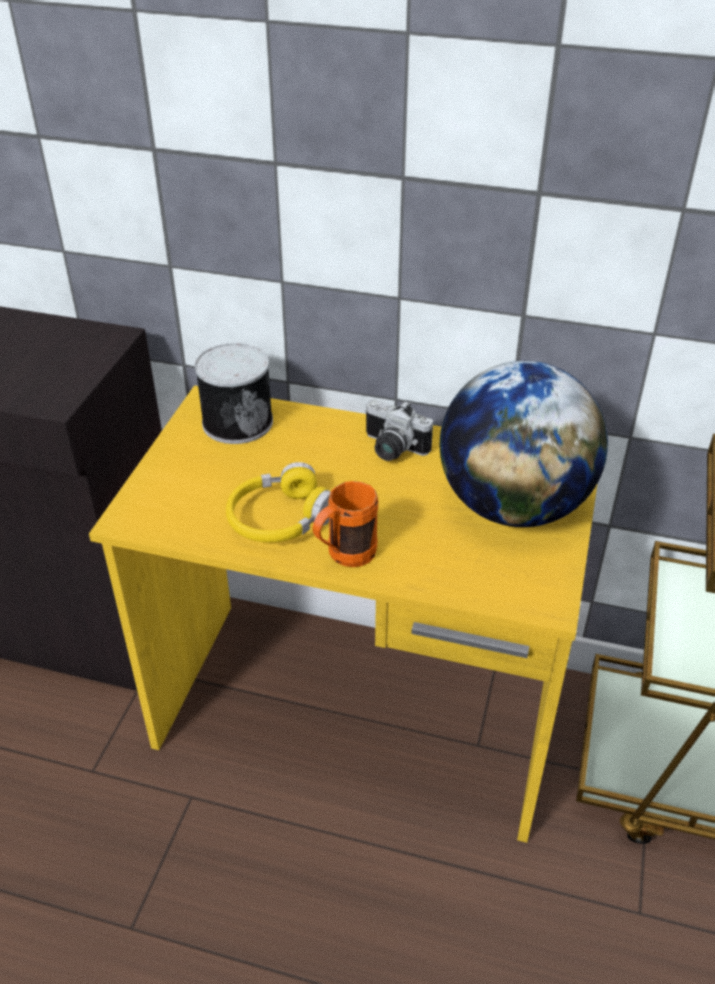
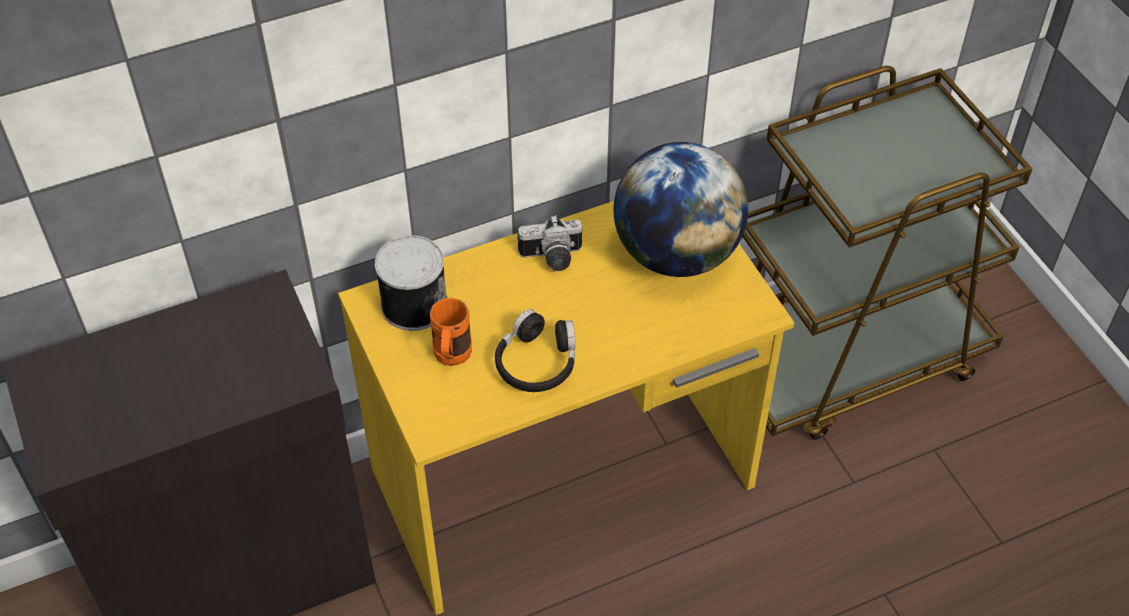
camera: 40 degrees left, 10 degrees up
yellow headphones [226,462,331,543] -> black headphones [495,309,575,392]
orange mug [313,481,378,567] -> orange mug moved to [429,298,472,366]

